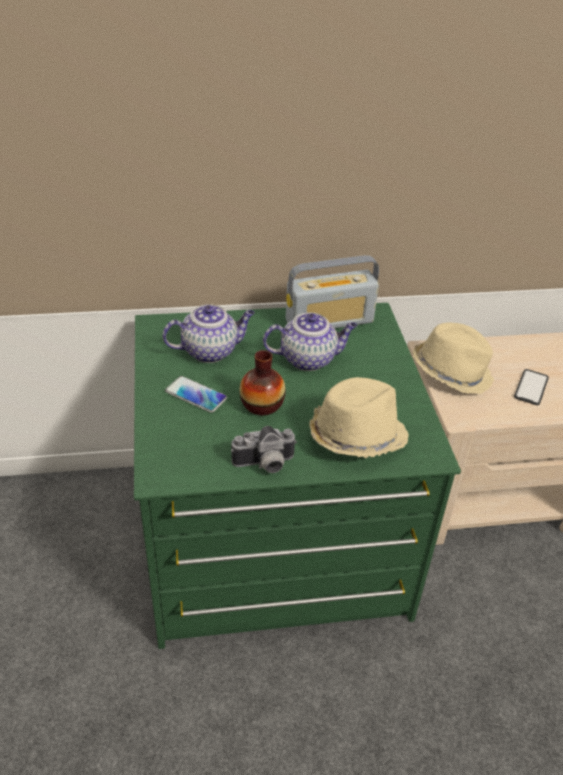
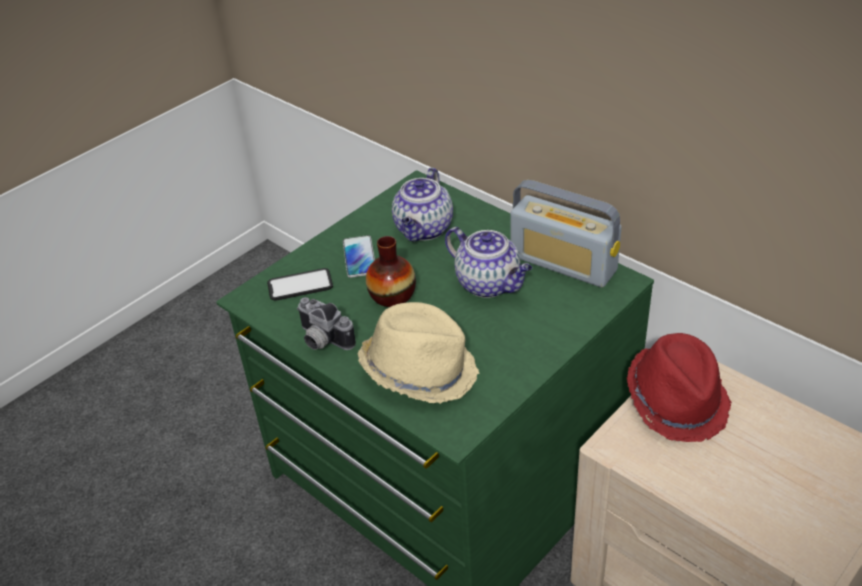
camera: 55 degrees right, 0 degrees up
teapot [162,304,255,363] -> teapot turned 75 degrees clockwise [392,167,453,241]
beige hat [412,322,494,394] -> red hat [627,333,732,442]
phone [514,369,549,405] -> phone moved to [267,268,333,300]

